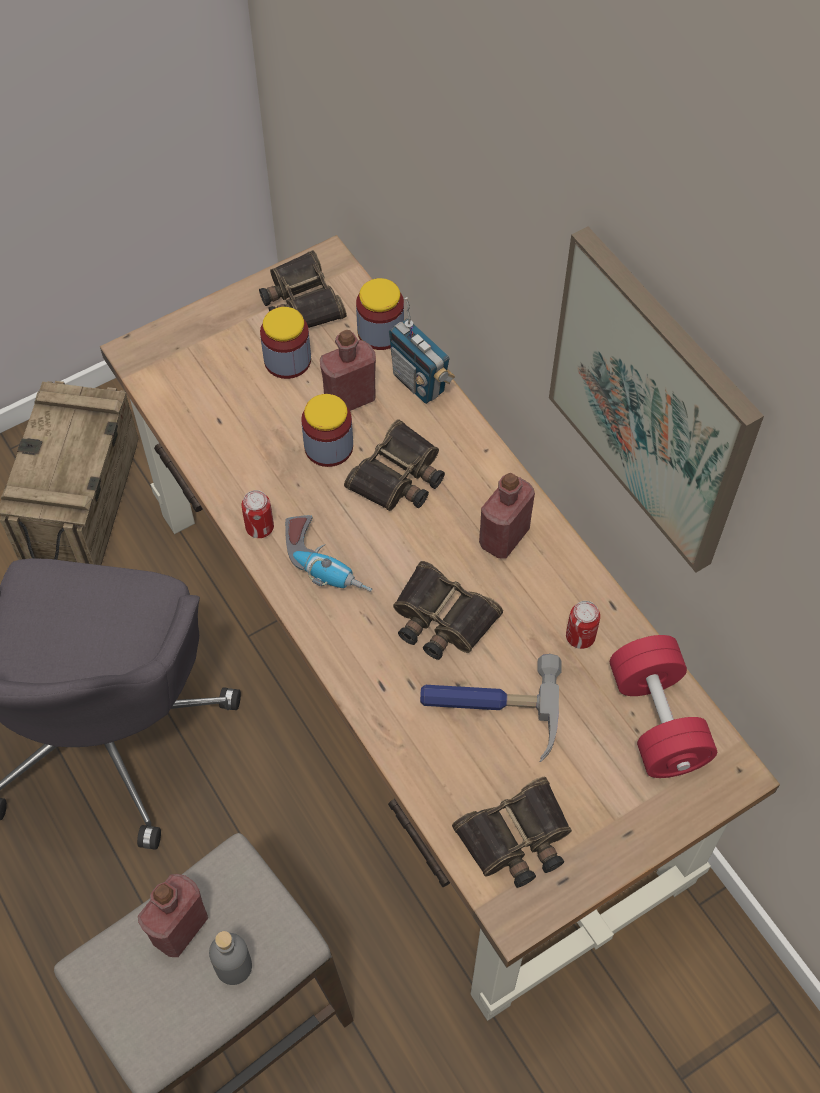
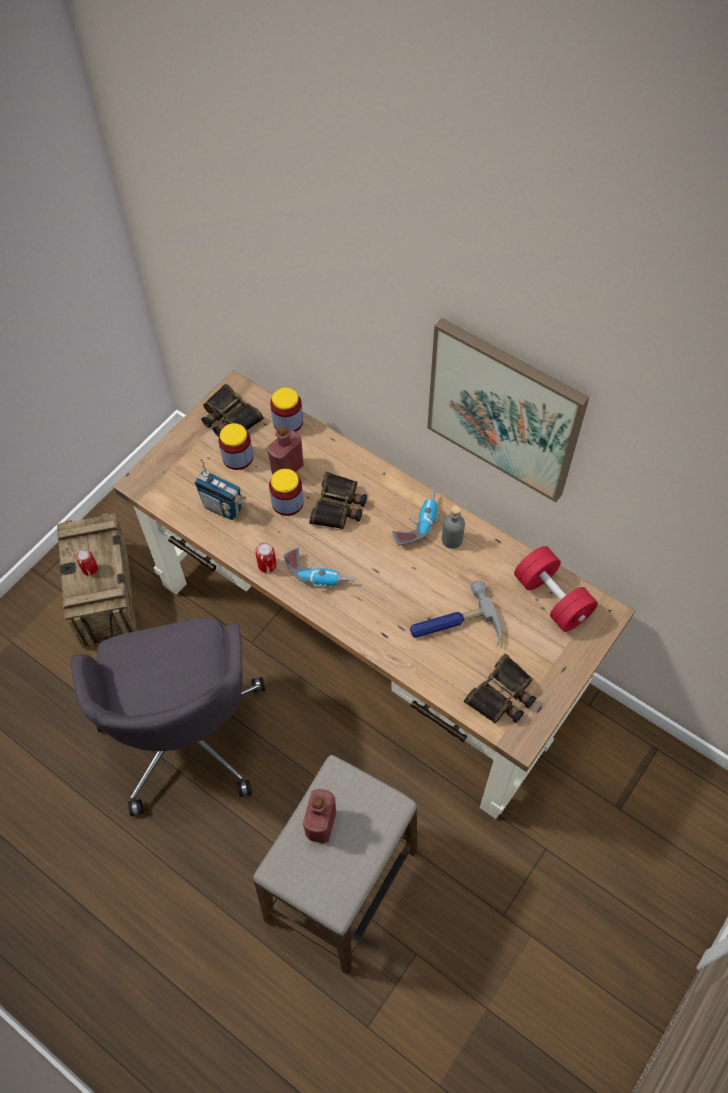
camera: 20 degrees left, 0 degrees up
grey bottle [209,931,252,985] -> grey bottle moved to [442,506,465,549]
radio [389,297,455,404] -> radio moved to [195,458,247,520]
binoculars [393,561,503,660] -> none
red bottle [479,473,535,559] -> power drill [392,489,440,545]
can [566,601,600,649] -> can moved to [76,549,98,576]

